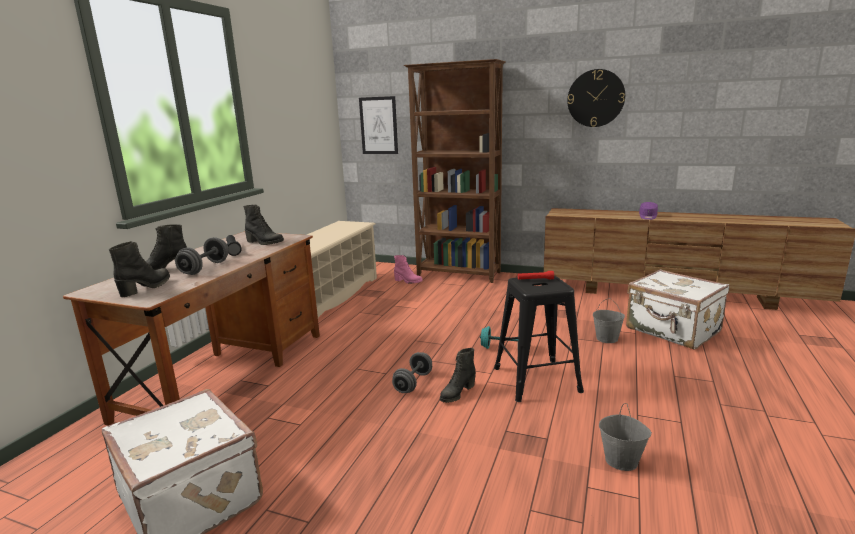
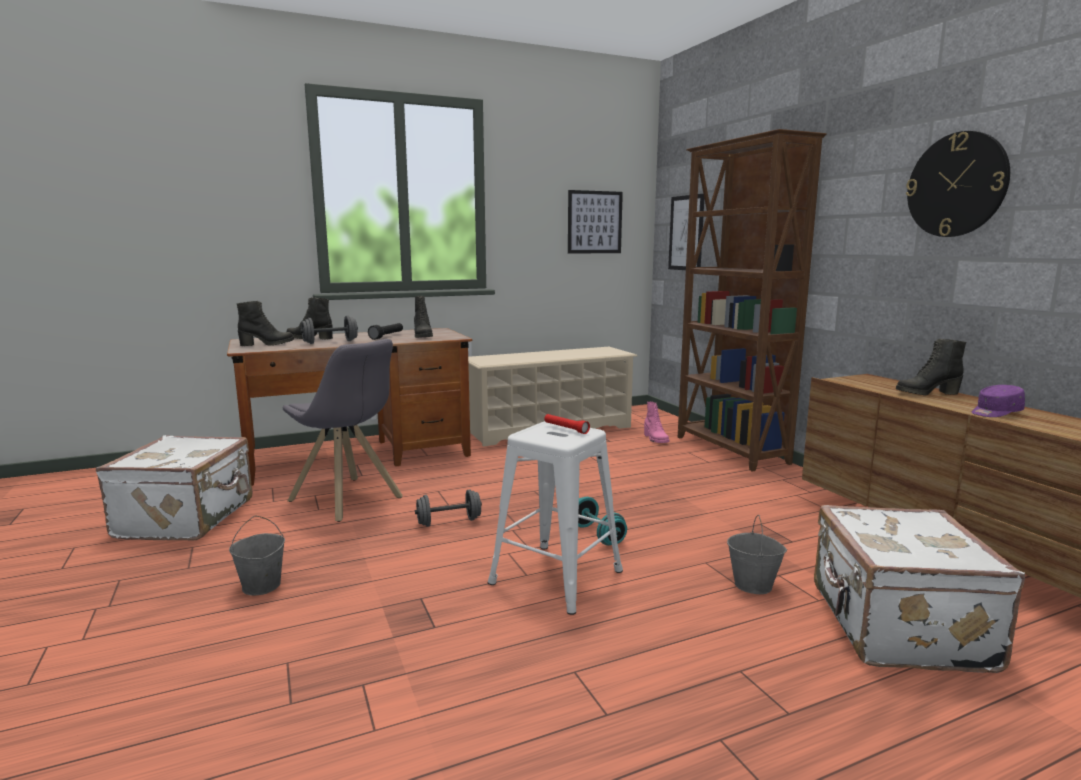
camera: 45 degrees right, 5 degrees down
black boot [440,348,476,403] -> black boot moved to [896,339,966,395]
black stool [494,275,584,402] -> white stool [488,421,623,615]
grey bucket [599,403,652,471] -> grey bucket moved to [229,516,285,595]
none -> grey chair [282,339,403,522]
none -> picture [568,190,623,254]

